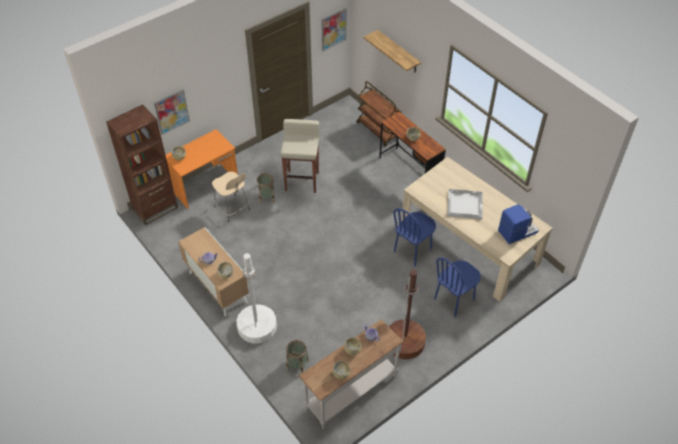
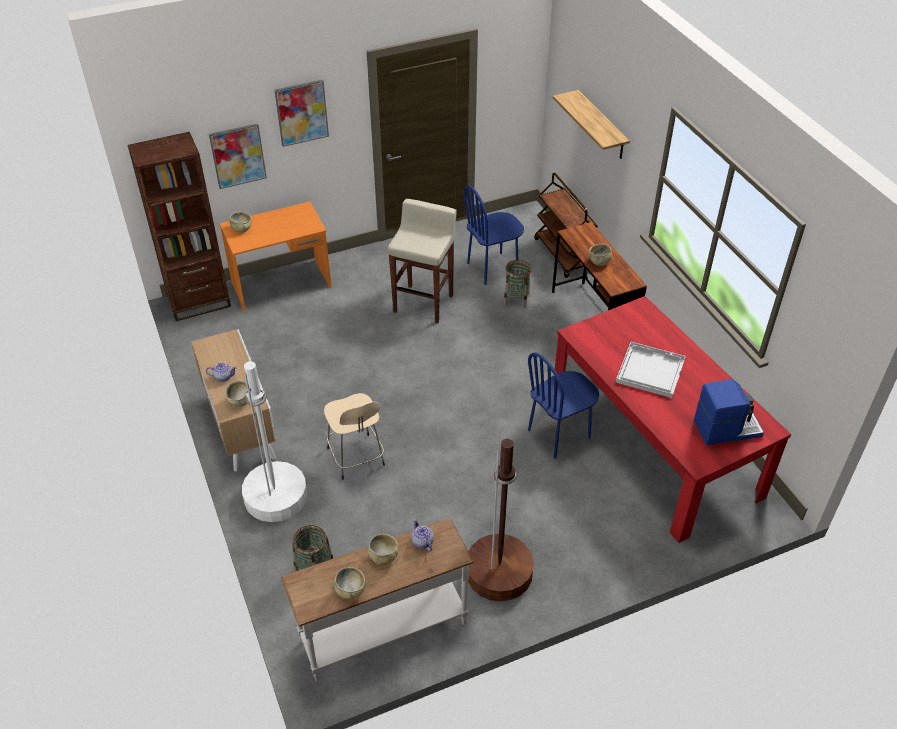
camera: 15 degrees right, 5 degrees down
beige stool [212,171,250,222] -> beige stool moved to [324,393,385,480]
basket [257,173,275,204] -> basket moved to [503,260,531,308]
picture [322,8,347,51] -> picture moved to [275,80,329,147]
beige dining table [401,157,553,302] -> red dining table [555,296,791,543]
blue chair [434,258,481,317] -> blue chair moved to [464,185,524,285]

